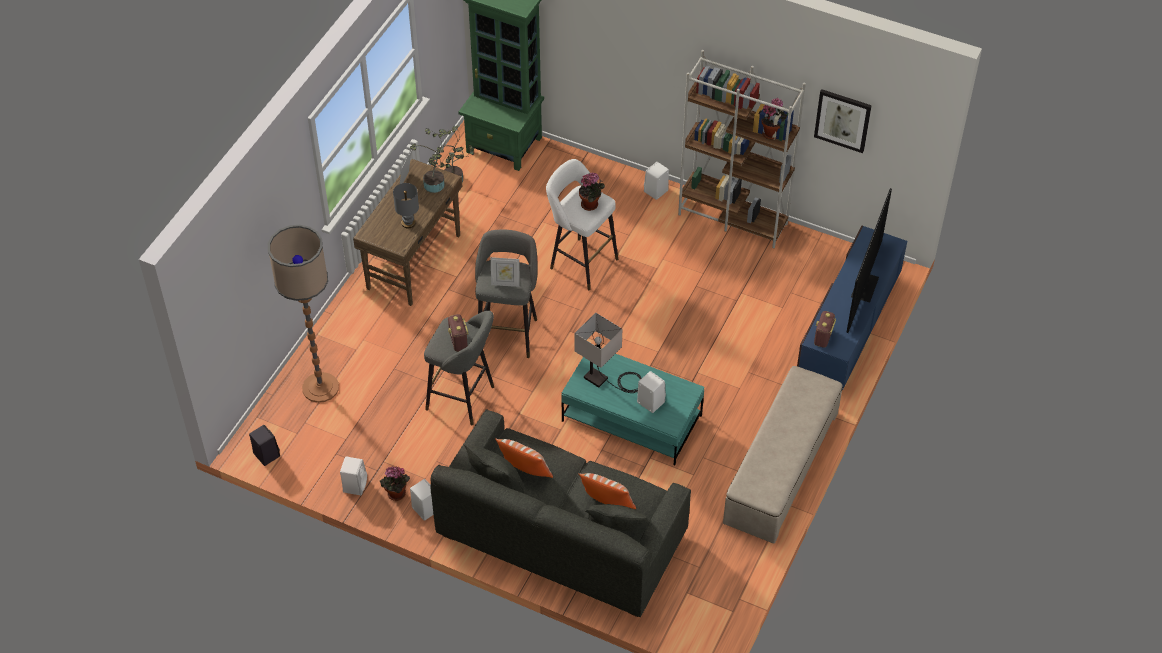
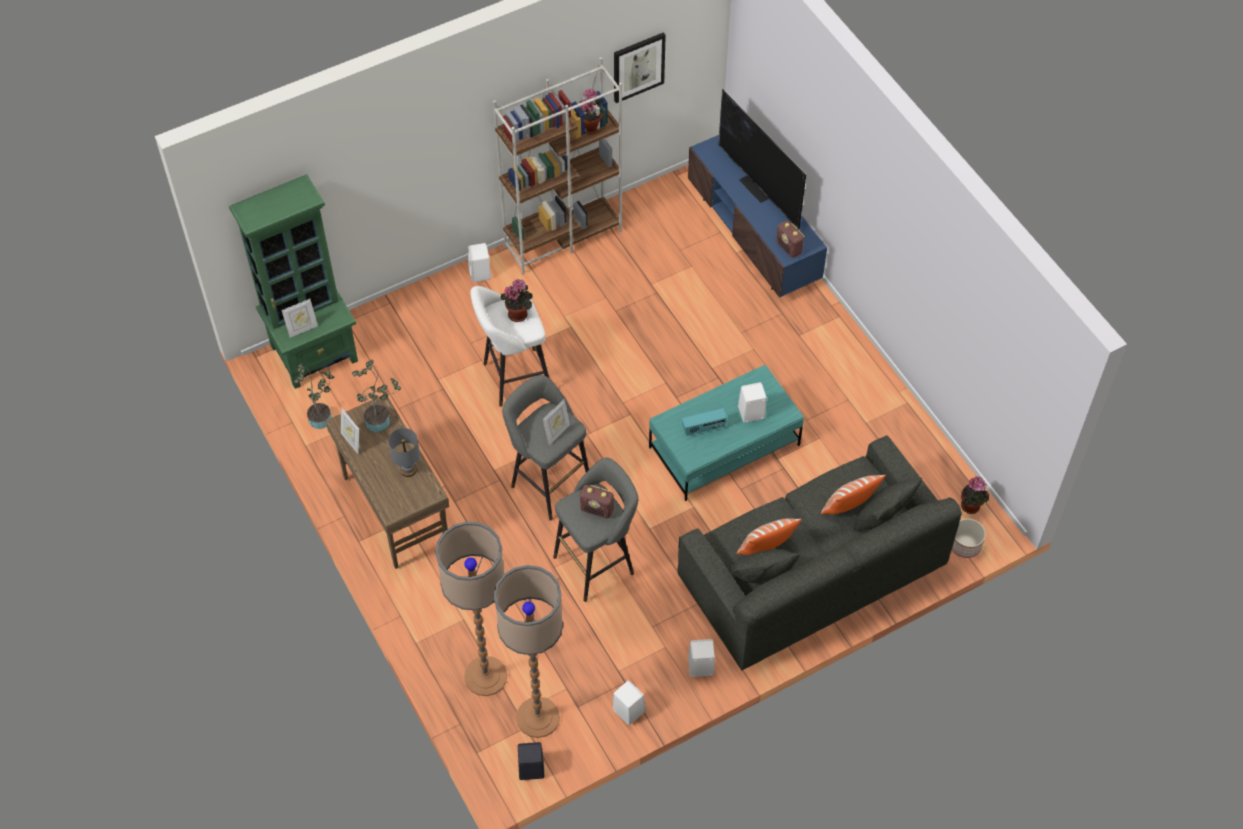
camera: 55 degrees left, 5 degrees up
potted plant [380,466,410,501] -> potted plant moved to [961,476,989,514]
table lamp [574,313,642,393] -> radio [682,408,727,436]
beige bench [723,366,843,544] -> none
none -> picture frame [282,299,318,338]
none -> floor lamp [493,565,563,738]
none -> planter [952,519,986,558]

